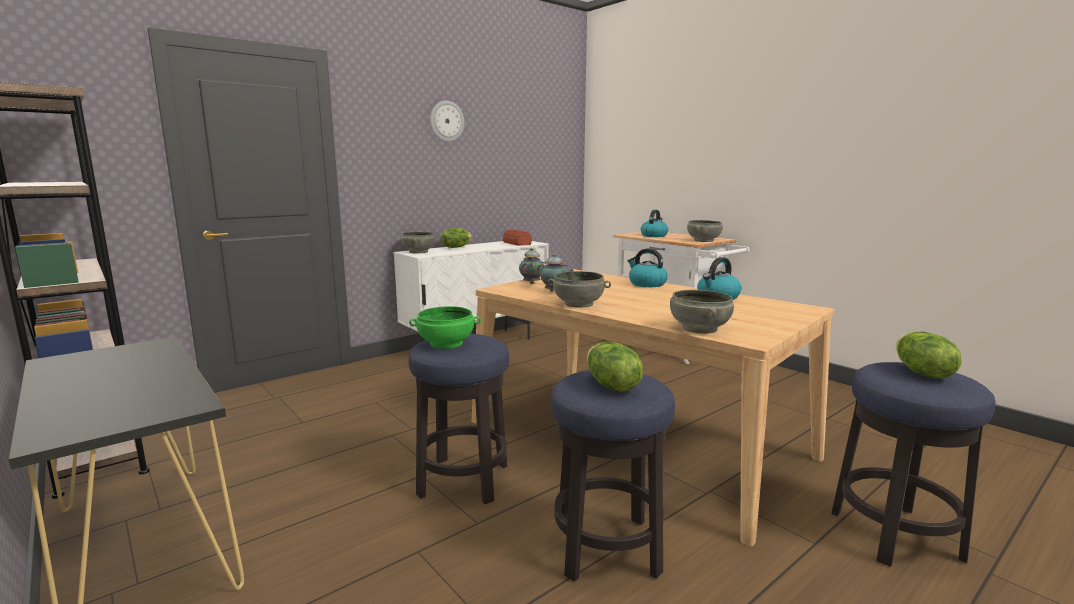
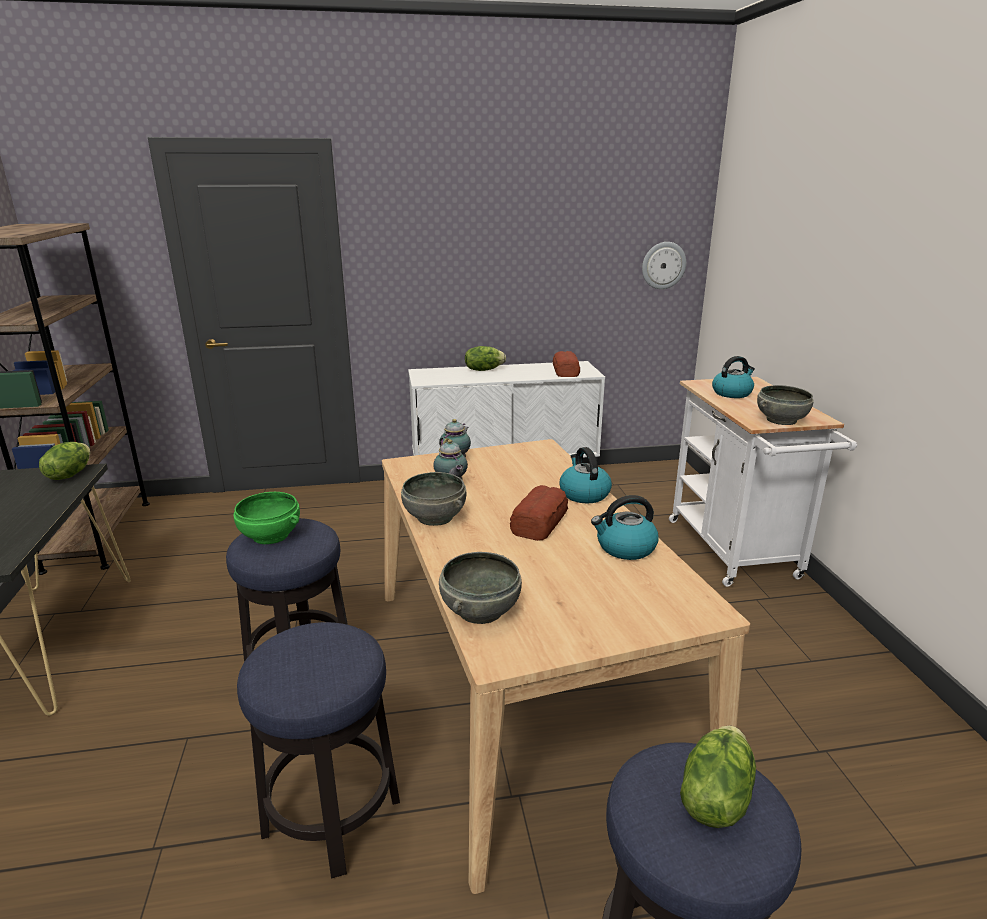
camera: 30 degrees right, 10 degrees up
grey bowl [401,232,435,253] -> none
wall clock [430,101,465,142] -> wall clock moved to [642,242,686,289]
lettuce [587,342,643,392] -> lettuce moved to [39,442,90,480]
none -> bread [510,485,568,541]

